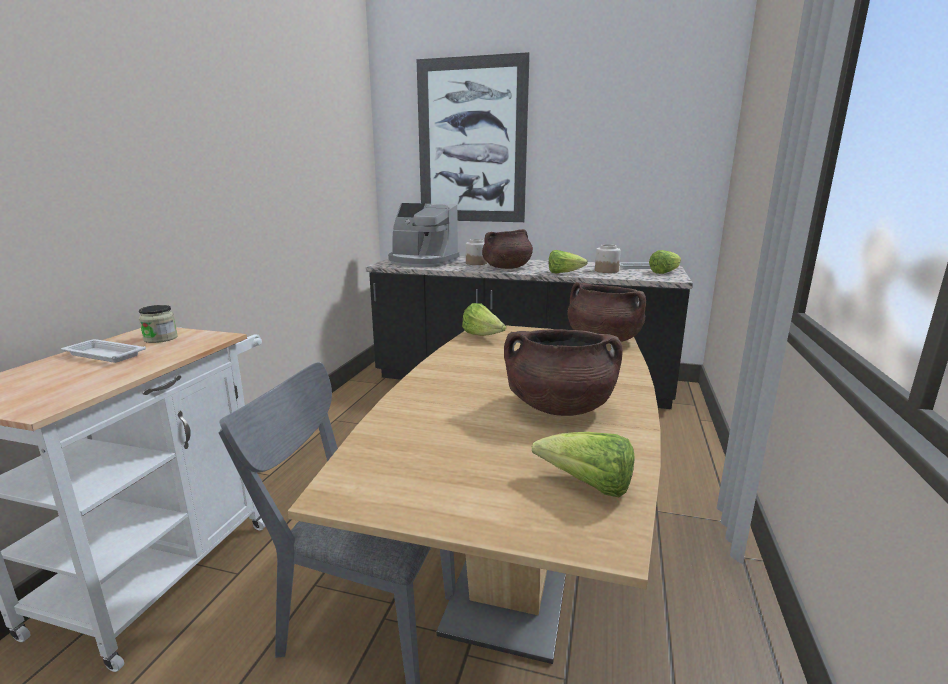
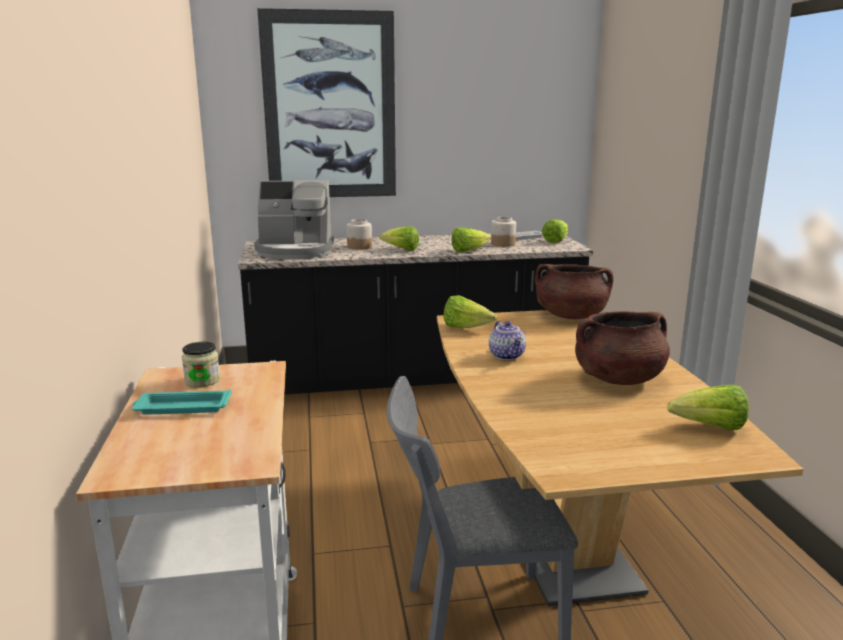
camera: 25 degrees left, 0 degrees up
white tray [61,339,146,363] -> turquoise tray [132,389,232,415]
brown cooking pot [482,229,533,269] -> lettuce [380,226,419,251]
none -> teapot [489,321,526,360]

